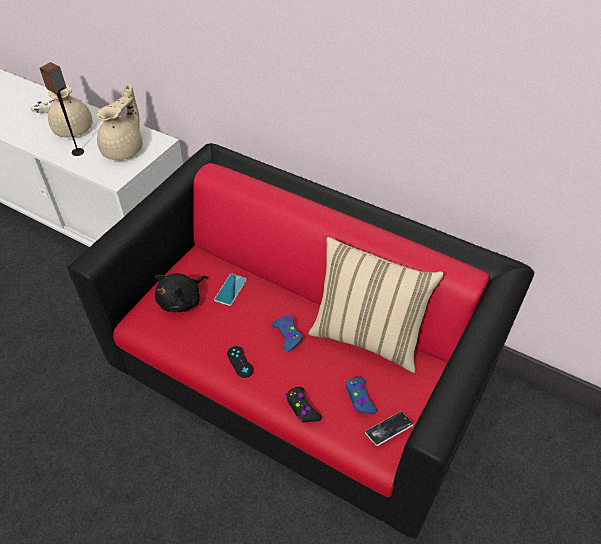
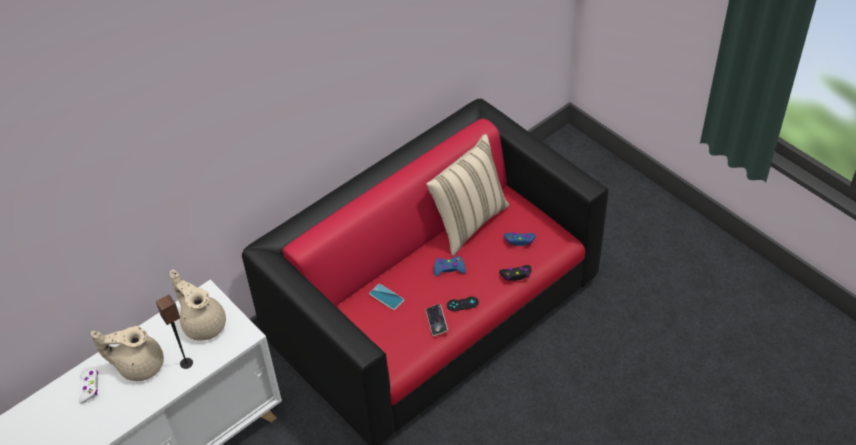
camera: 70 degrees left, 0 degrees up
black plush toy [155,273,208,312] -> none
phone [365,412,413,446] -> phone moved to [426,304,448,336]

